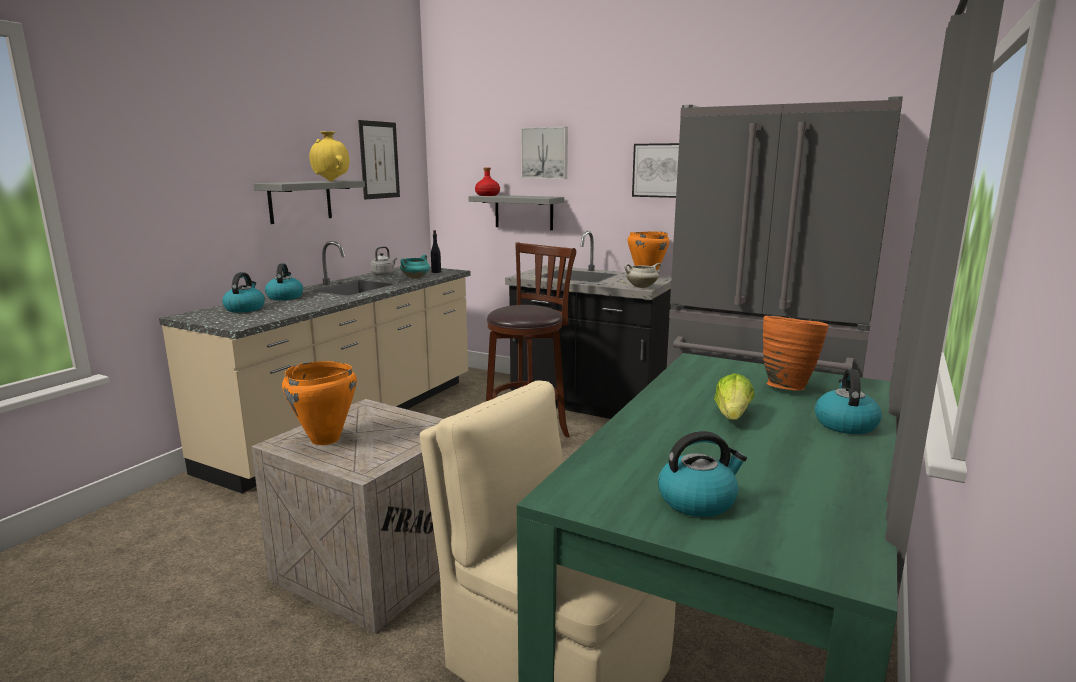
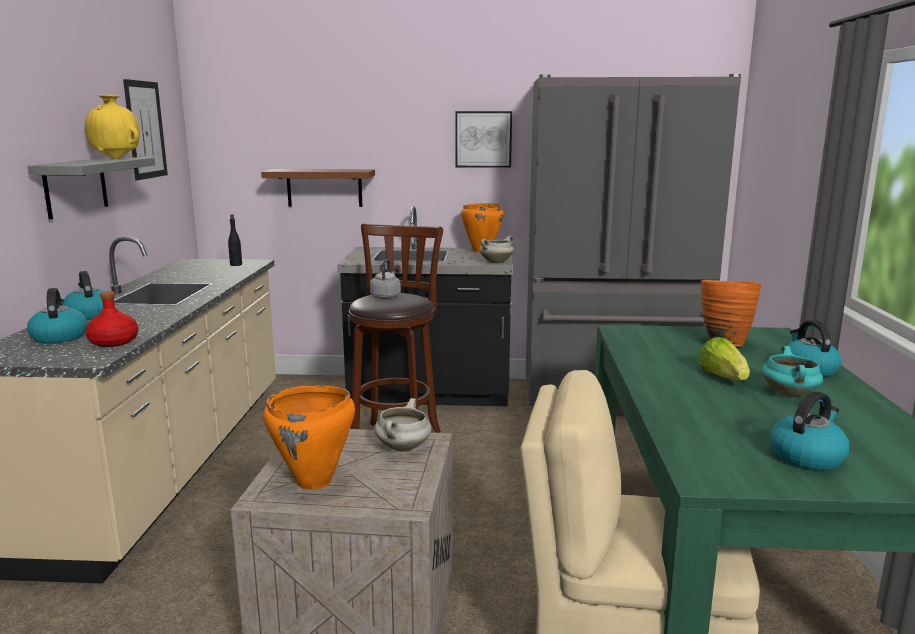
camera: 25 degrees left, 0 degrees up
grey kettle [370,246,397,276] -> grey kettle moved to [370,259,401,299]
turquoise cooking pot [400,254,430,279] -> turquoise cooking pot moved to [762,346,823,397]
grey shelf [468,195,564,230] -> brown shelf [261,169,375,207]
red bottle [475,167,500,196] -> red bottle moved to [85,291,138,347]
picture [521,127,568,179] -> none
none -> white cooking pot [374,398,431,452]

